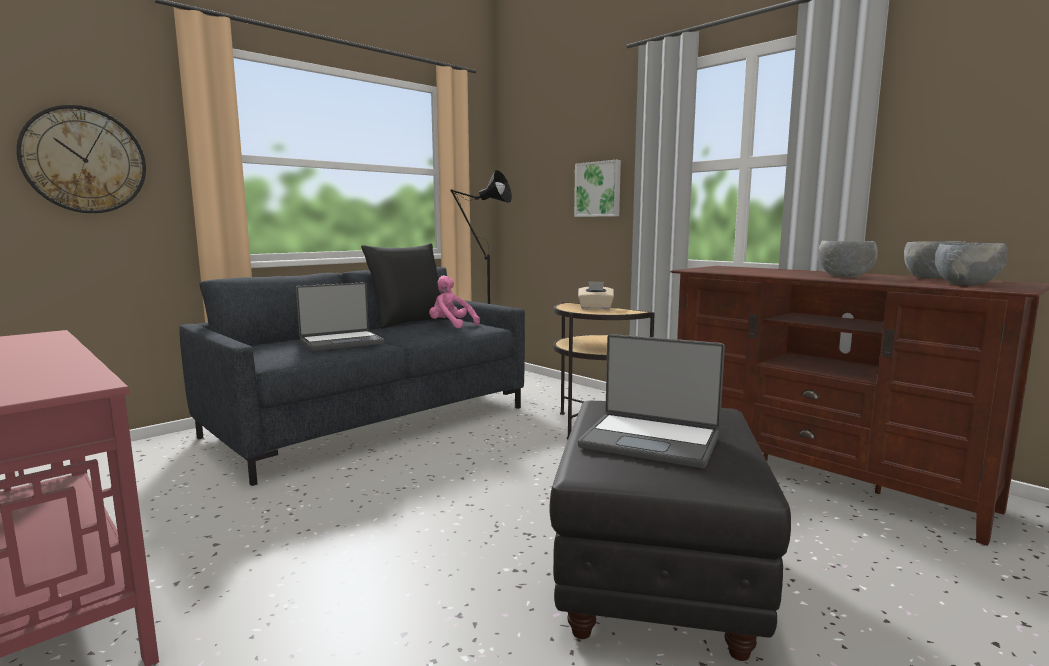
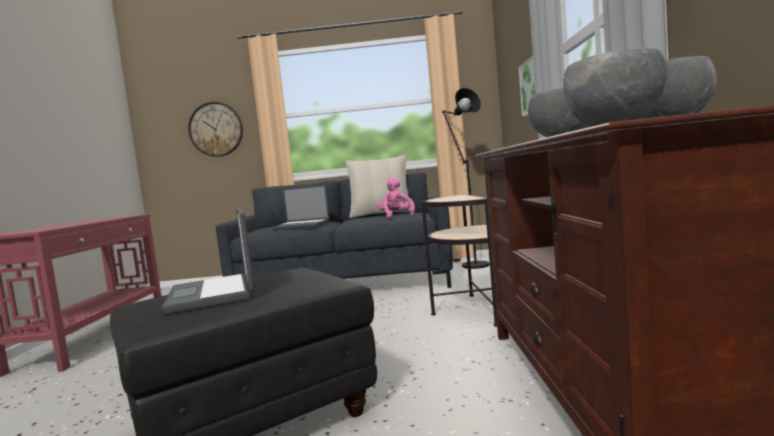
camera: 45 degrees right, 5 degrees down
black pillow [361,243,449,329] -> beige pillow [345,154,411,218]
beige tissue box [578,281,614,310] -> none

